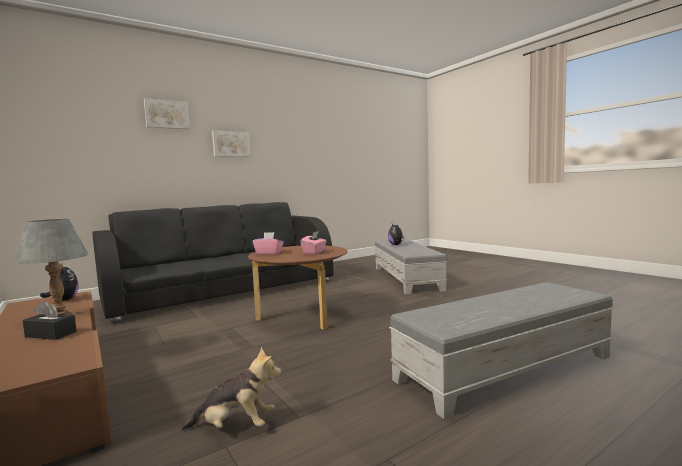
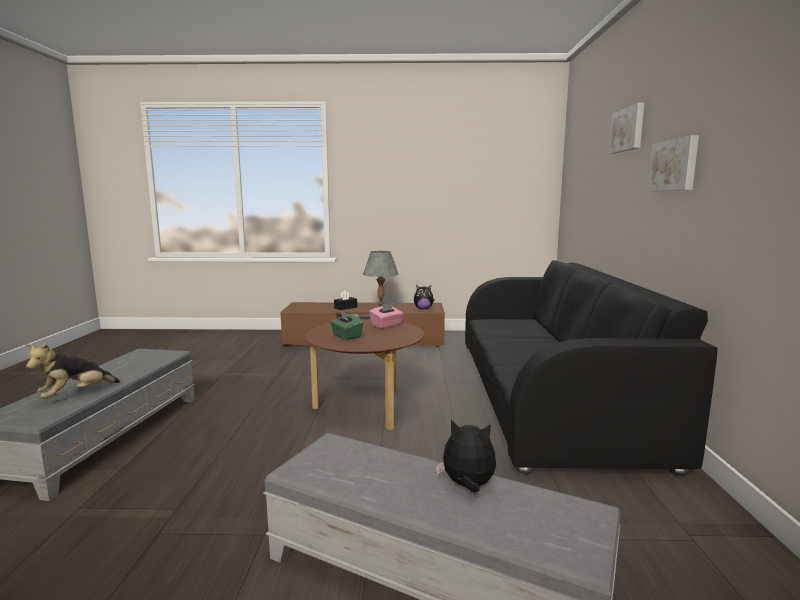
camera: 125 degrees right, 5 degrees up
plush toy [182,347,281,430] -> plush toy moved to [25,342,120,398]
pink tissue box [300,231,326,254] -> green tissue box [330,311,363,340]

